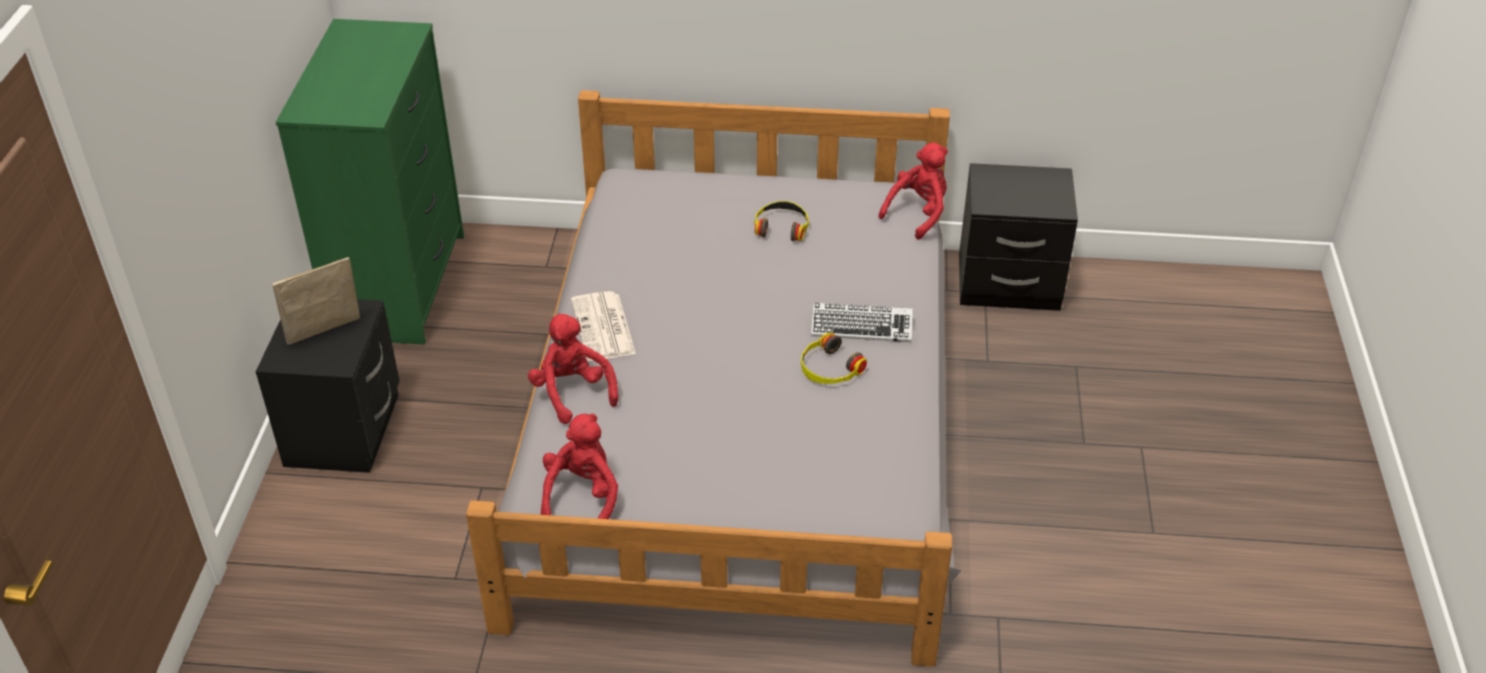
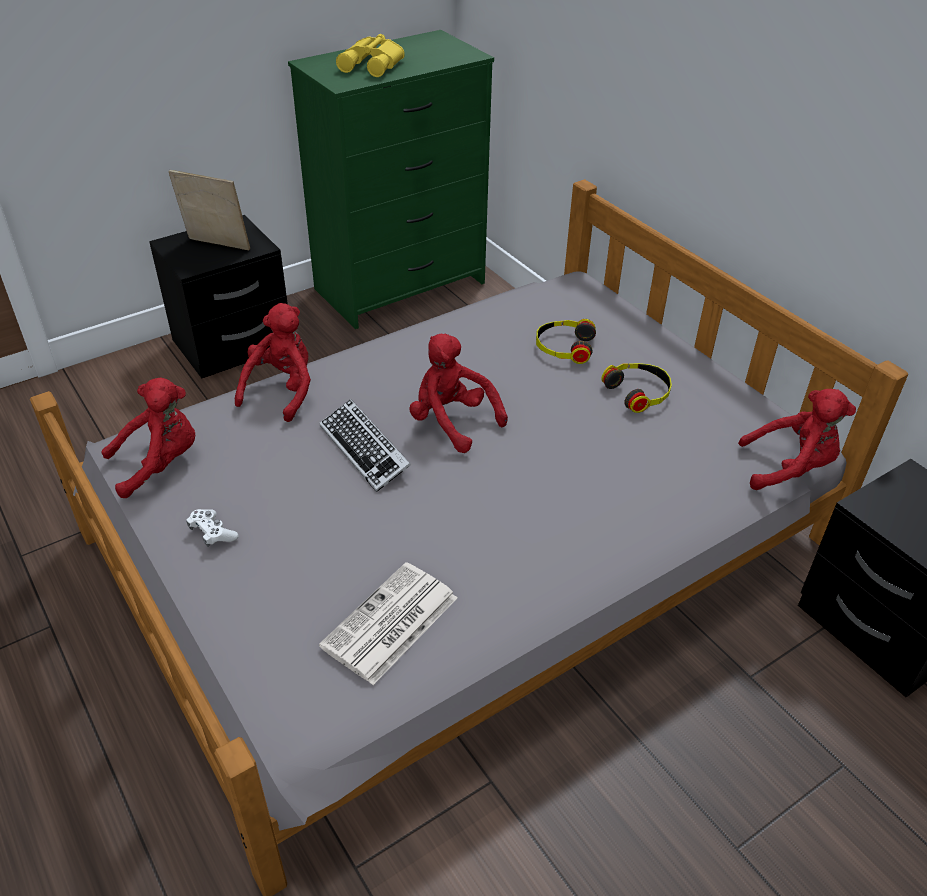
camera: 50 degrees right, 0 degrees up
newspaper [571,291,636,361] -> newspaper moved to [319,562,457,685]
headphones [801,332,867,384] -> headphones moved to [536,319,596,364]
keyboard [811,303,913,342] -> keyboard moved to [319,399,411,492]
none -> white game controller [186,509,239,547]
none -> yellow binoculars [336,34,405,77]
none -> red plush toy [409,333,508,453]

